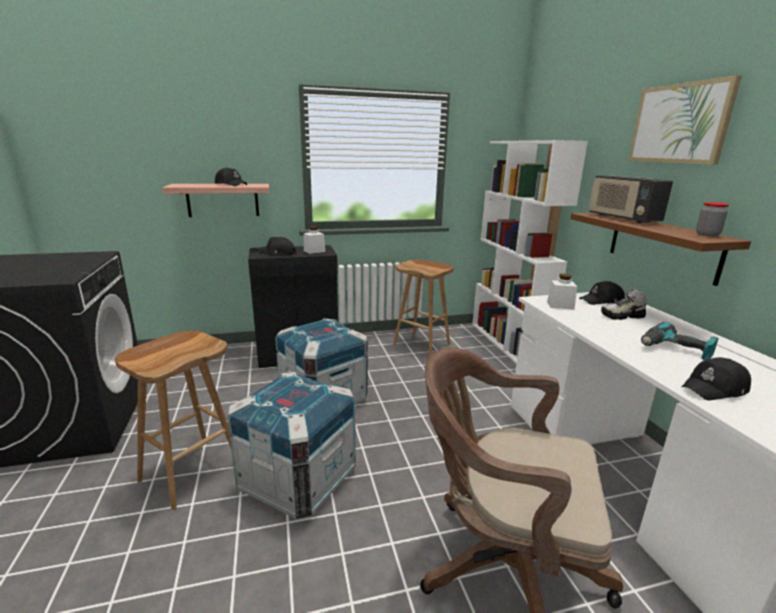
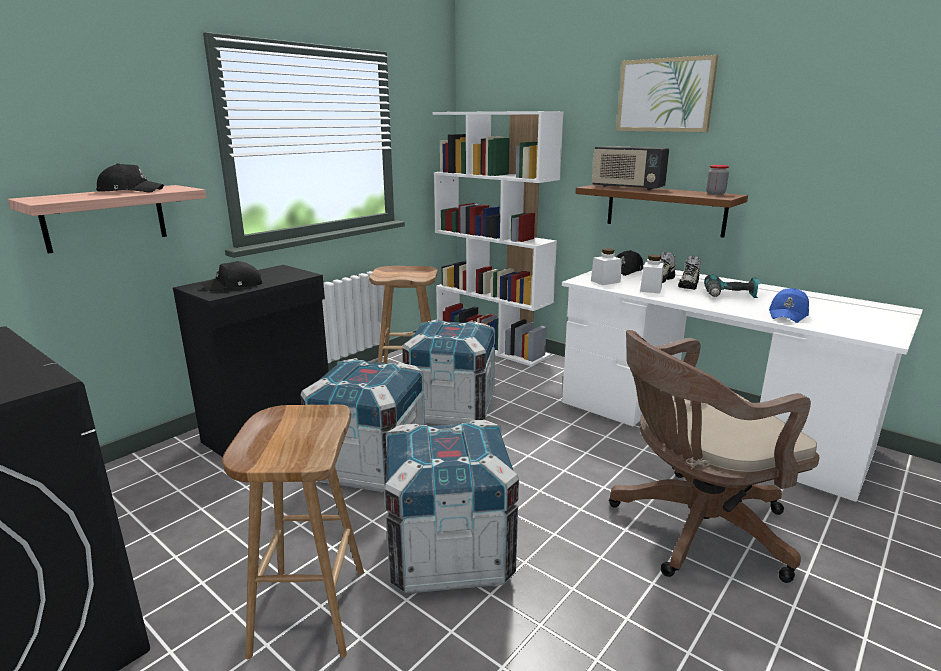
camera: 35 degrees left, 0 degrees up
white jar [304,226,325,254] -> white jar moved to [640,255,664,294]
black cap [682,357,751,401] -> blue cap [769,288,809,323]
none -> crate [402,319,495,425]
none -> shoe [678,256,701,290]

